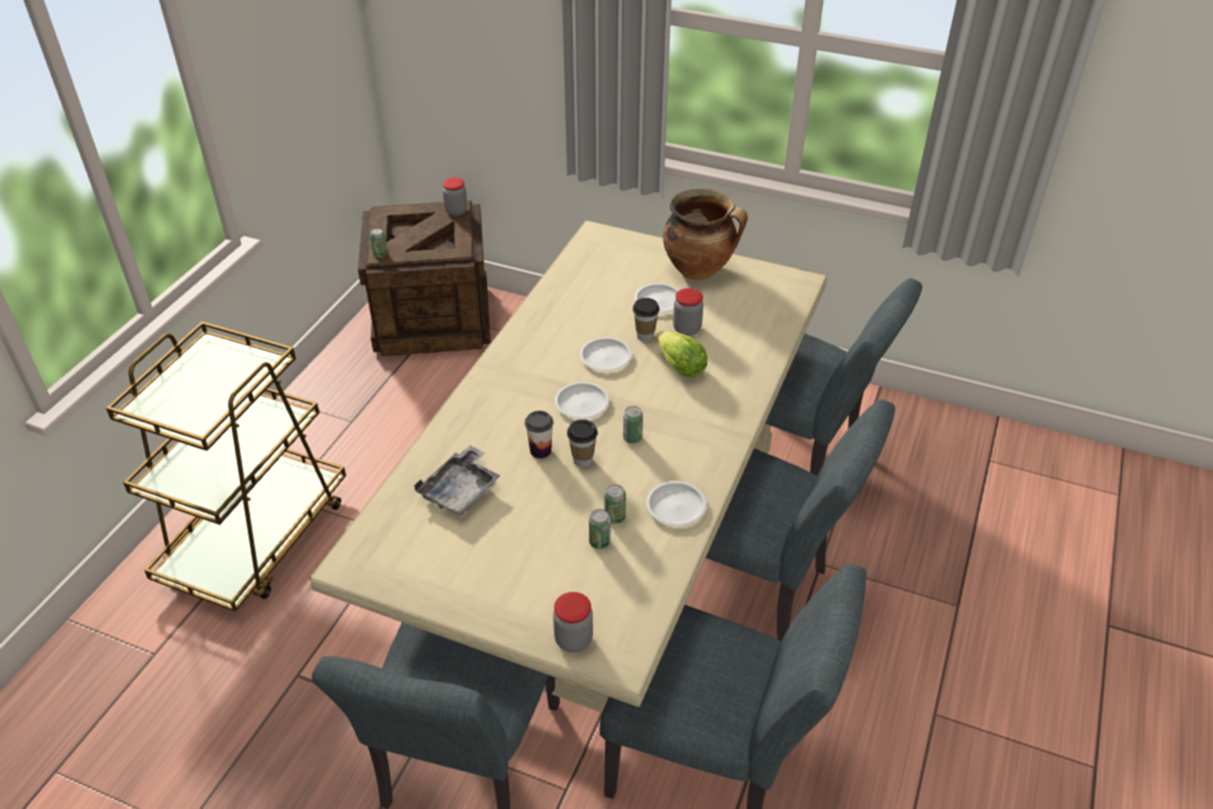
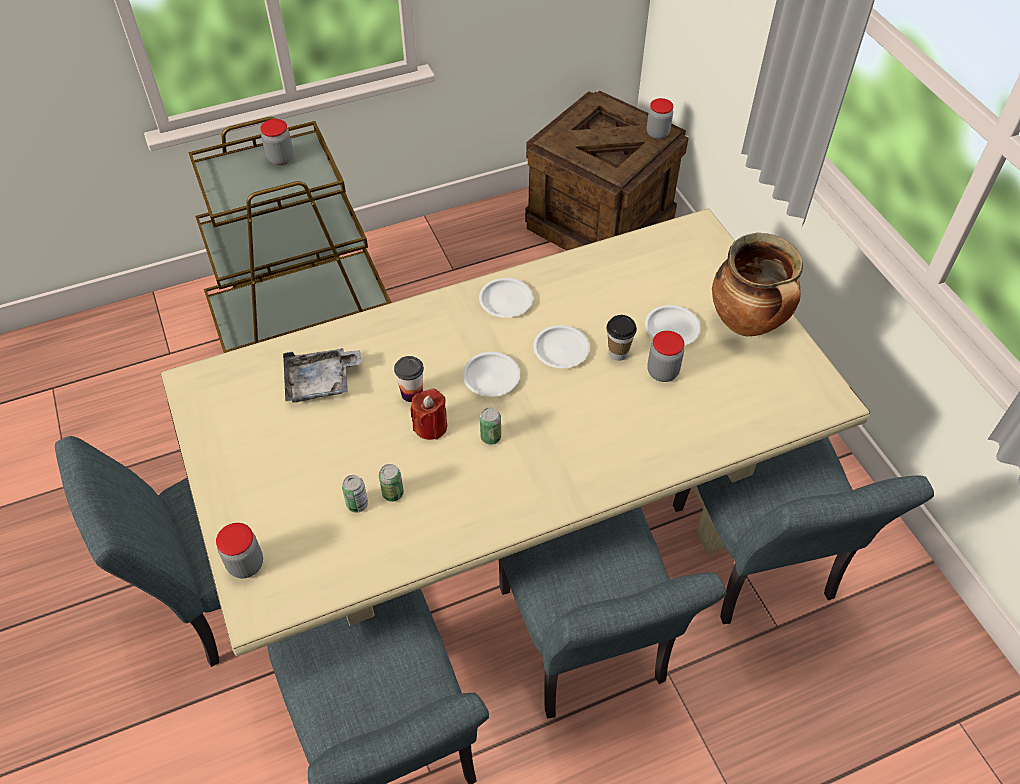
camera: 45 degrees right, 10 degrees up
can [370,228,388,258] -> none
cup [567,419,598,468] -> red candle [410,388,447,440]
white plate [646,481,707,526] -> white plate moved to [479,278,533,318]
lettuce [656,331,707,378] -> none
none -> jar [260,119,294,165]

